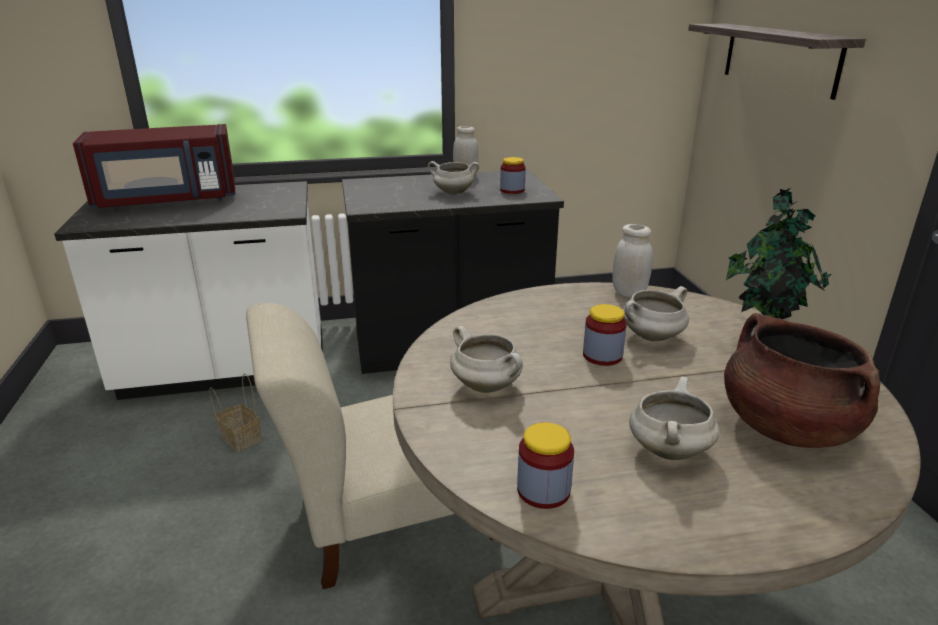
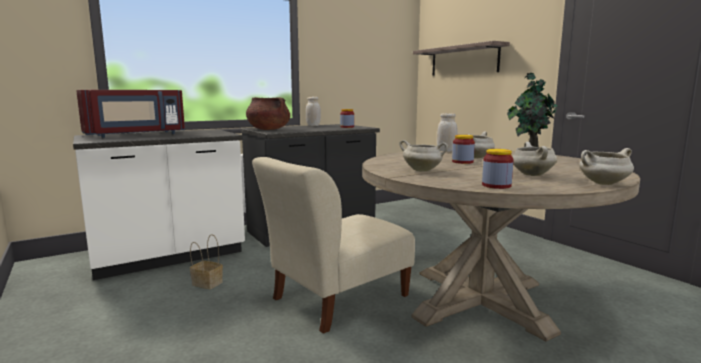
camera: 20 degrees left, 15 degrees down
white cooking pot [428,161,479,195] -> white cooking pot moved to [579,148,634,185]
brown cooking pot [724,313,880,448] -> brown cooking pot moved to [246,97,290,130]

